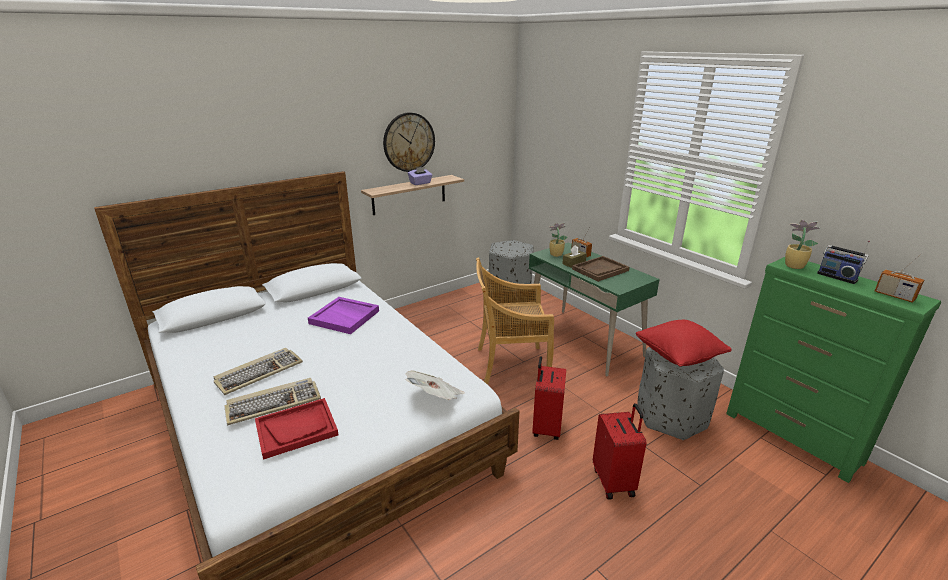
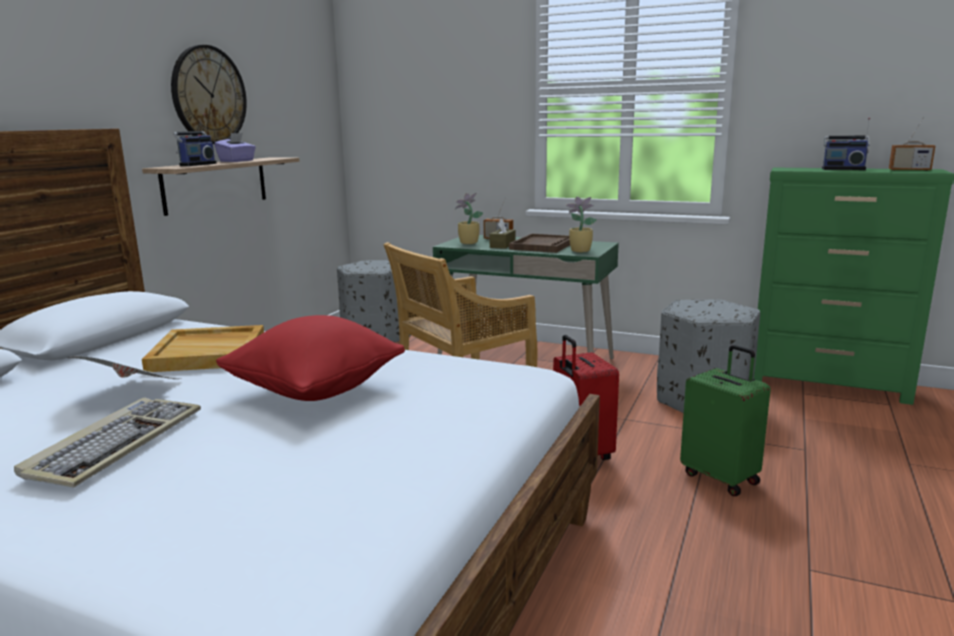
camera: 30 degrees left, 10 degrees down
keyboard [224,378,321,425] -> none
red tray [255,398,339,460] -> none
purple tray [308,297,379,334] -> beige tray [142,325,264,372]
newspaper [405,370,464,400] -> newspaper moved to [67,356,182,379]
red suitcase [593,403,647,500] -> green suitcase [680,345,771,496]
red pillow [636,319,732,367] -> red pillow moved to [216,315,405,401]
potted plant [785,220,820,269] -> potted plant moved to [565,197,597,252]
none -> radio [173,113,217,166]

